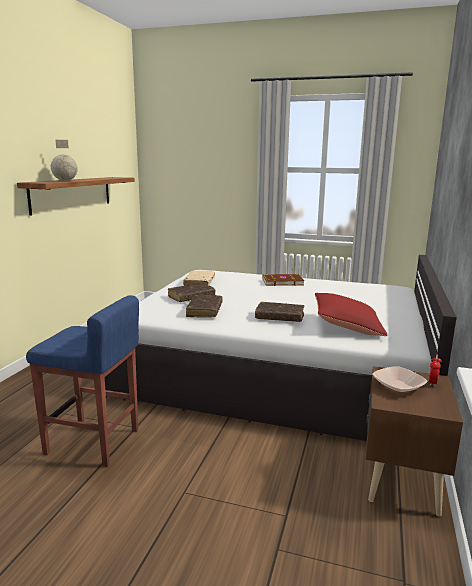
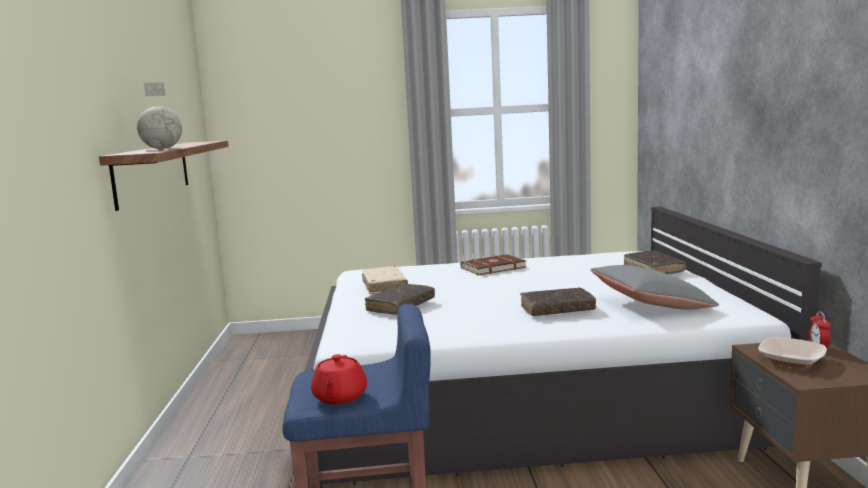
camera: 20 degrees left, 5 degrees down
brown book [186,295,223,317] -> brown book moved to [624,250,686,274]
red pillow [315,293,388,336] -> grey pillow [590,265,719,310]
none -> red teapot [311,354,367,405]

